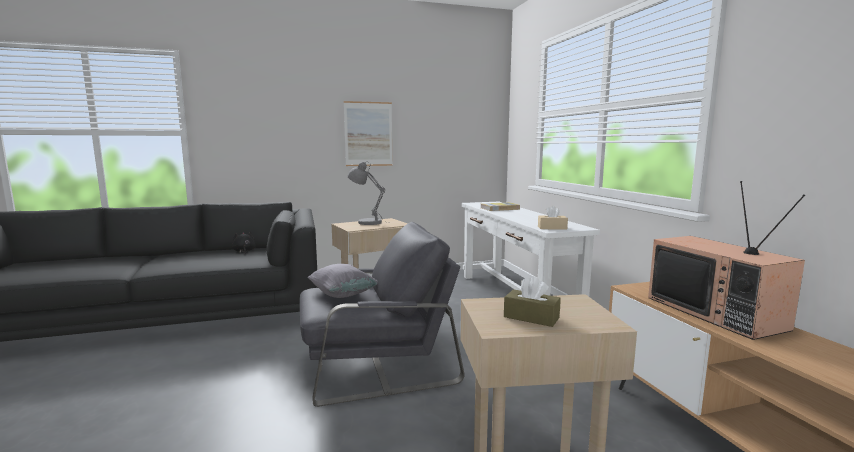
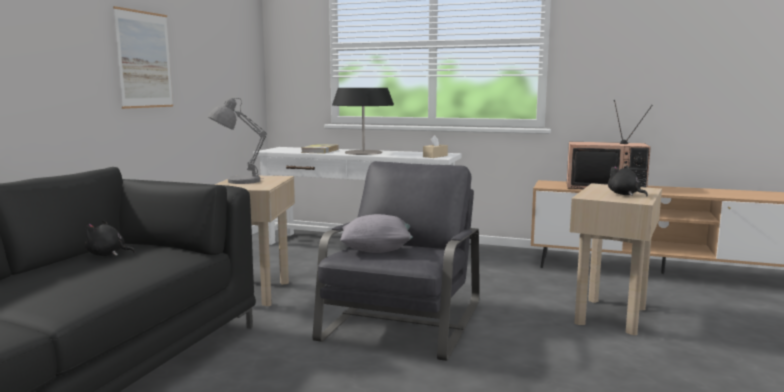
camera: 55 degrees left, 0 degrees up
brown tissue box [504,276,561,327] -> black plush toy [608,165,648,196]
none -> table lamp [332,88,394,155]

